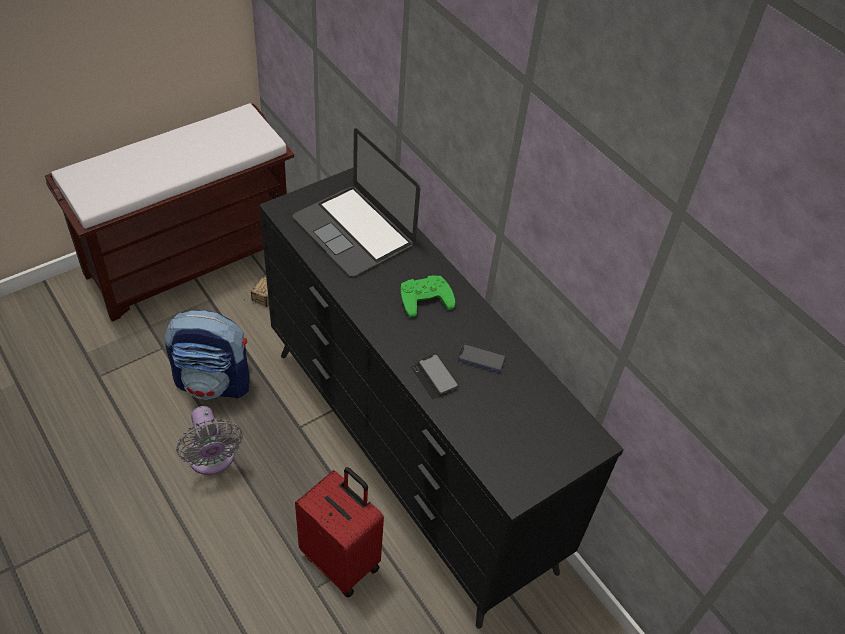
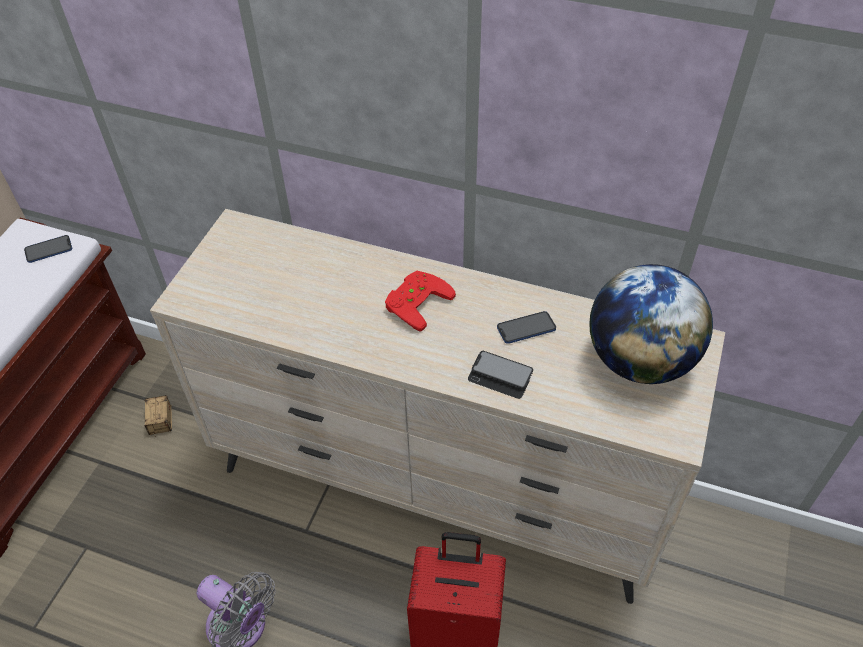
camera: 30 degrees left, 0 degrees up
backpack [165,310,249,399] -> none
black dresser [259,168,624,629] -> beige dresser [150,209,725,604]
laptop [293,128,420,277] -> none
green game controller [401,275,455,318] -> red game controller [385,271,456,332]
none -> phone [24,235,72,263]
none -> globe [590,264,713,384]

